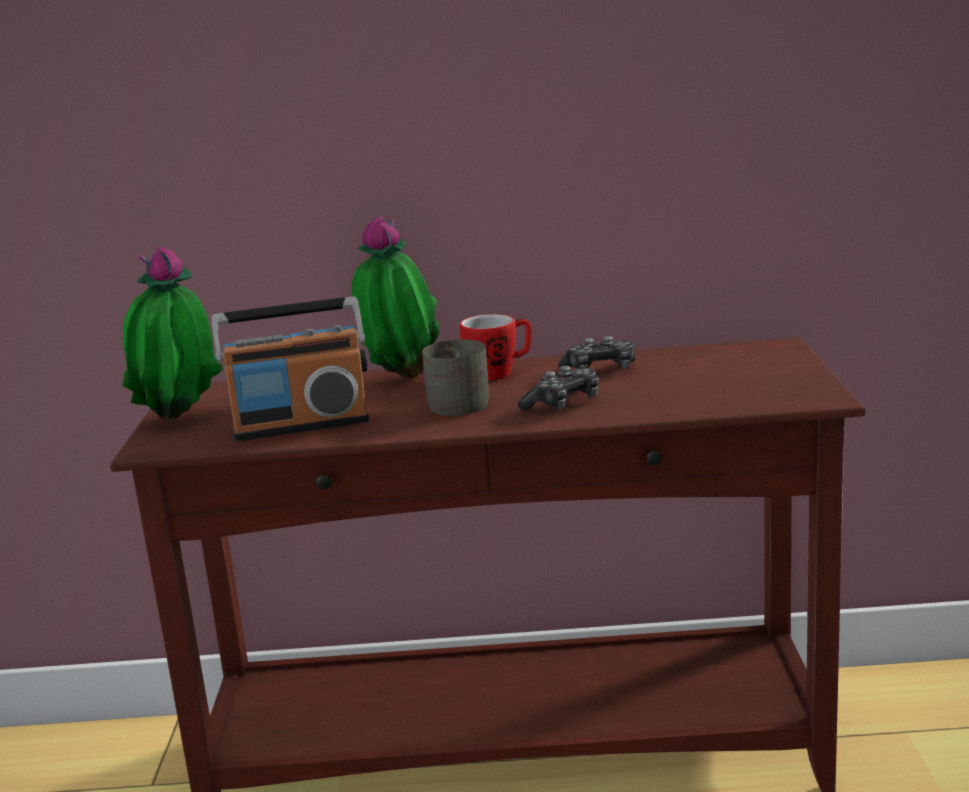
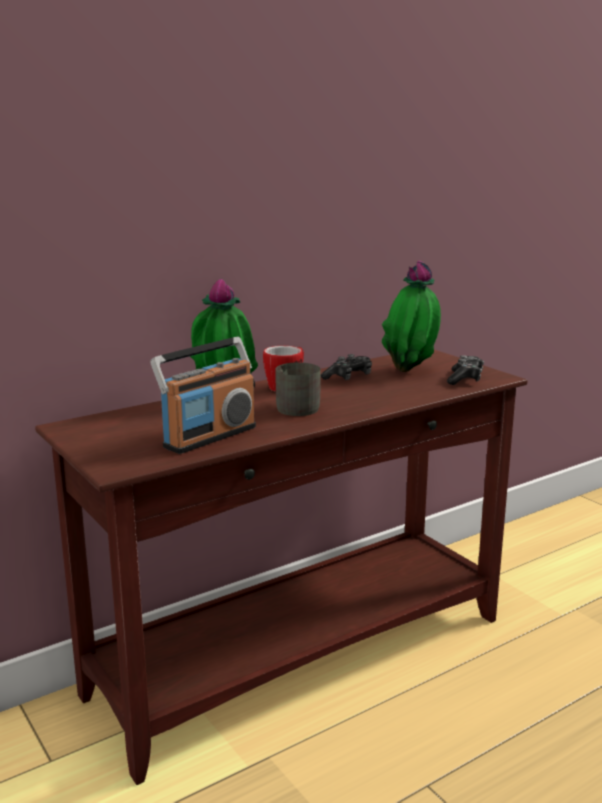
camera: 35 degrees left, 0 degrees up
potted plant [122,247,223,419] -> potted plant moved to [382,261,441,372]
game controller [518,366,599,411] -> game controller moved to [447,355,484,385]

